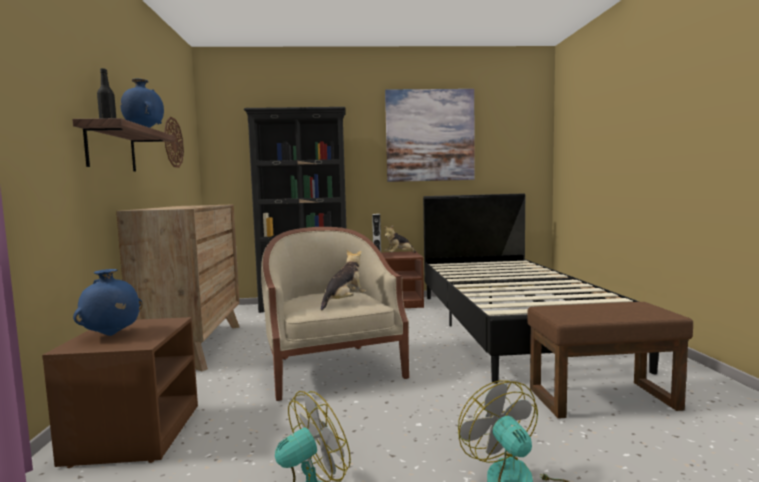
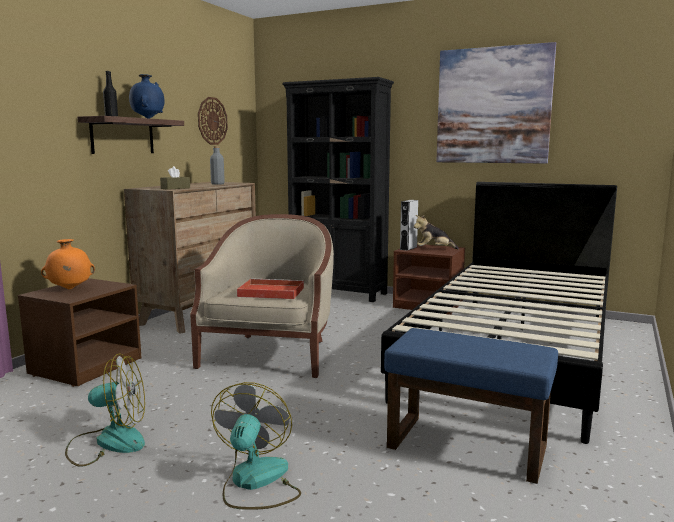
camera: 30 degrees right, 5 degrees up
blue vase [73,269,143,336] -> orange vase [41,239,95,289]
plush toy [321,250,366,310] -> red tray [237,278,304,299]
brown ottoman [527,302,693,419] -> blue ottoman [384,328,558,484]
none -> brown tissue box [160,166,190,190]
none -> grey bottle [210,146,225,185]

